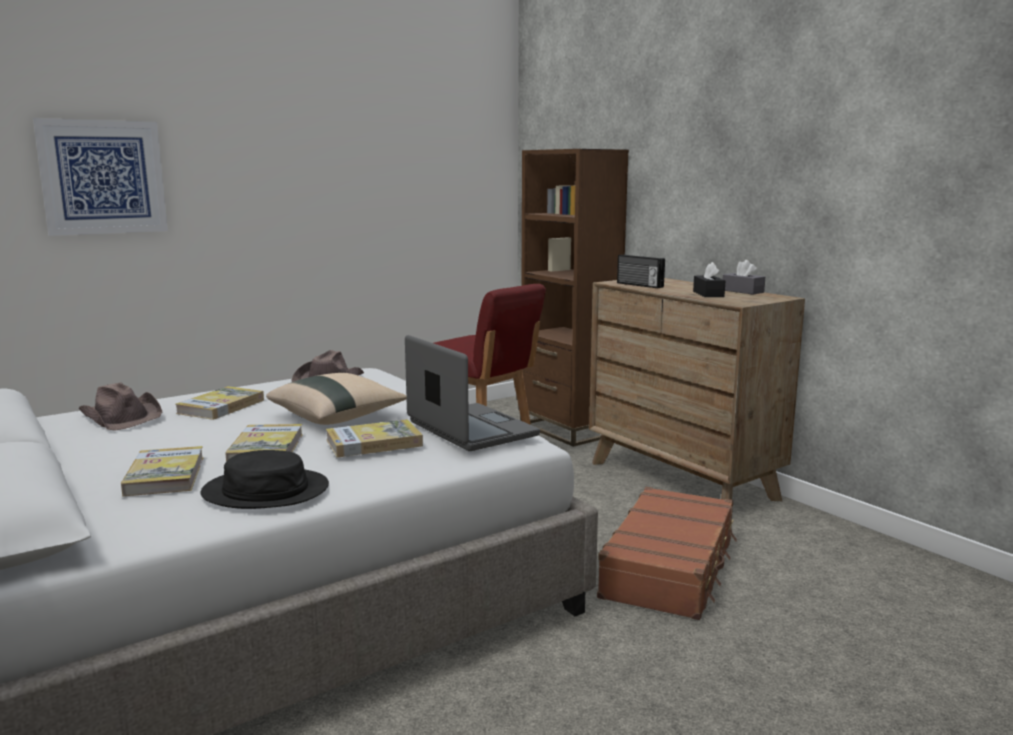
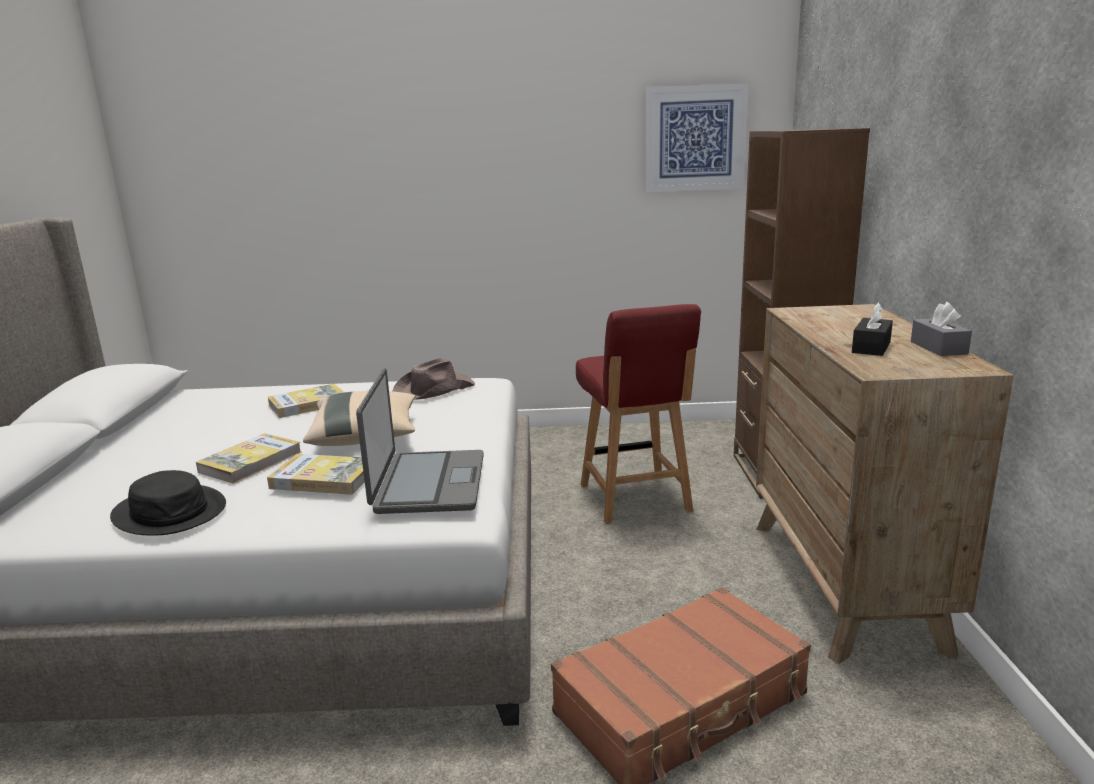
camera: 35 degrees right, 5 degrees up
picture [33,118,168,236] -> picture moved to [645,83,749,192]
brown hat [79,382,162,431] -> none
book [121,446,204,496] -> none
radio [617,255,665,288] -> none

